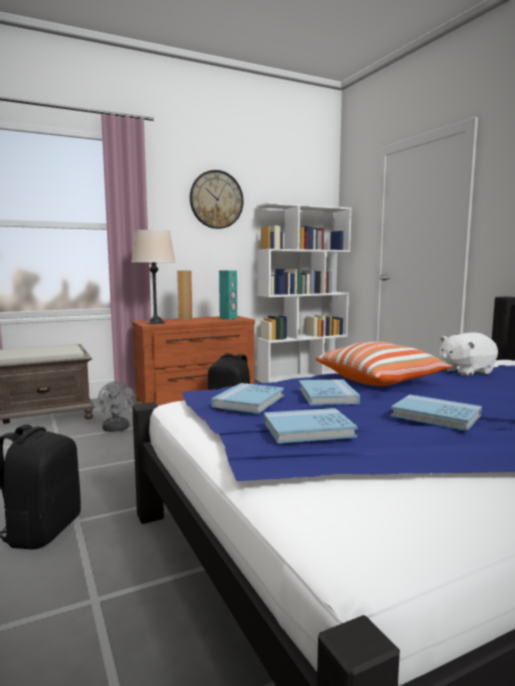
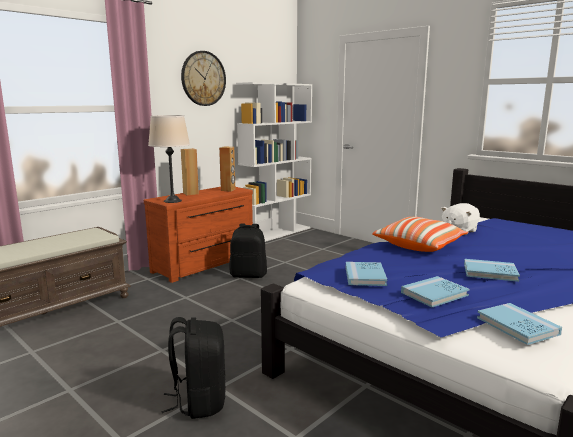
camera: 20 degrees left, 5 degrees up
grey fan [98,382,134,432] -> none
turquoise speaker [219,270,237,319] -> brown speaker [219,147,235,192]
blue book [299,379,360,405] -> blue book moved to [477,303,562,345]

